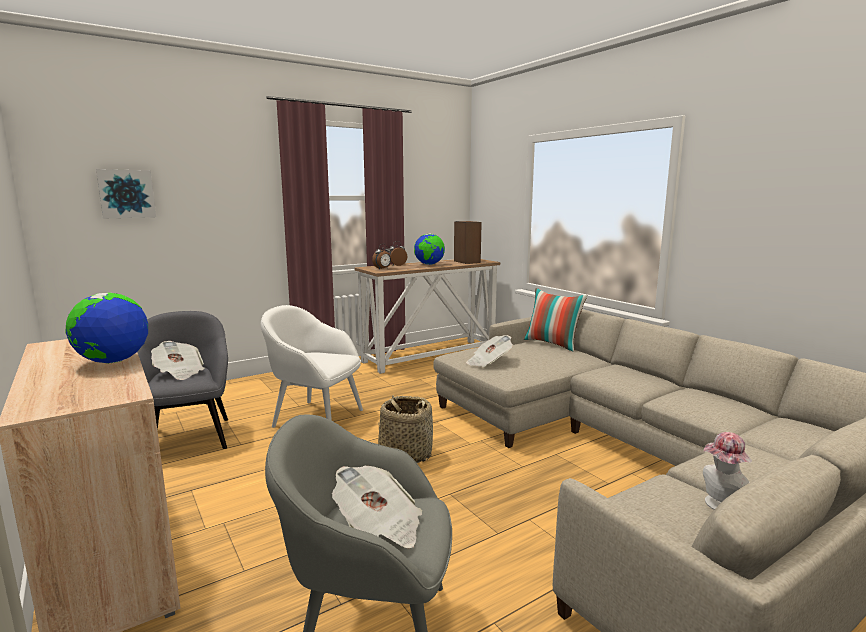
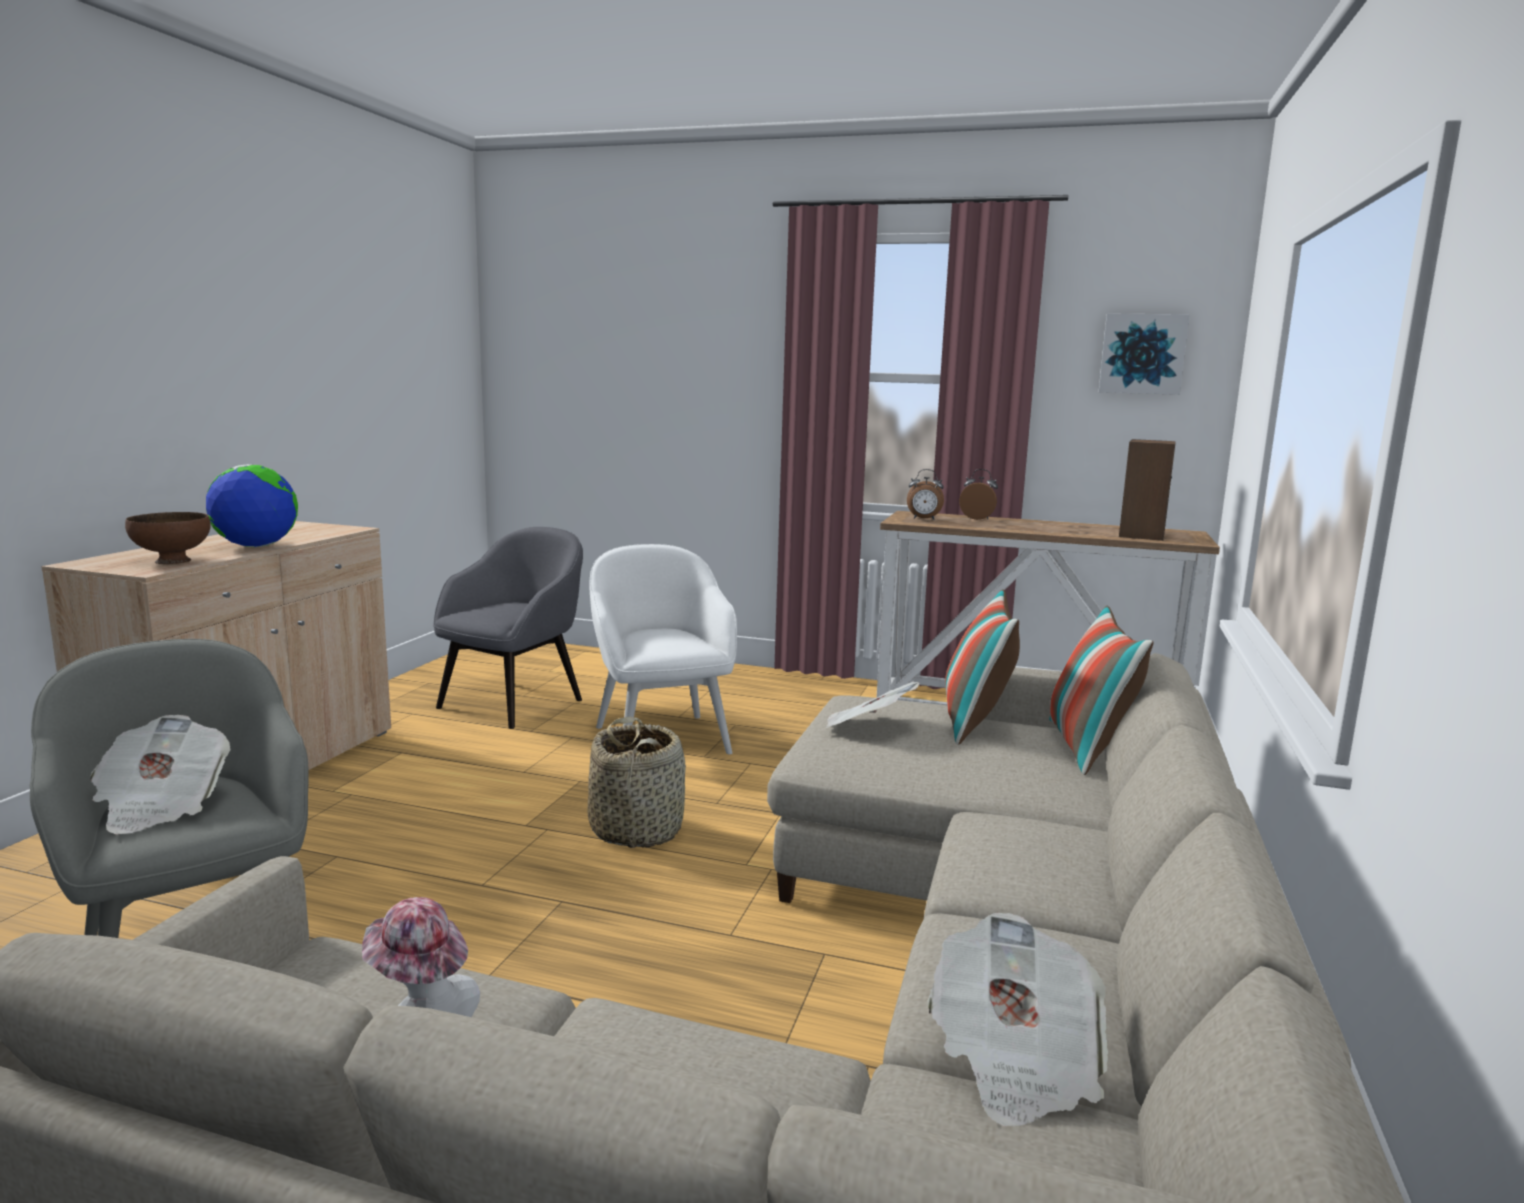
camera: 50 degrees right, 0 degrees up
picture [96,169,156,219] -> picture moved to [1099,313,1190,395]
newspaper [151,341,205,380] -> newspaper moved to [927,913,1108,1127]
globe [414,233,445,265] -> none
none -> brown bowl [125,512,211,564]
none -> pillow [945,589,1020,744]

